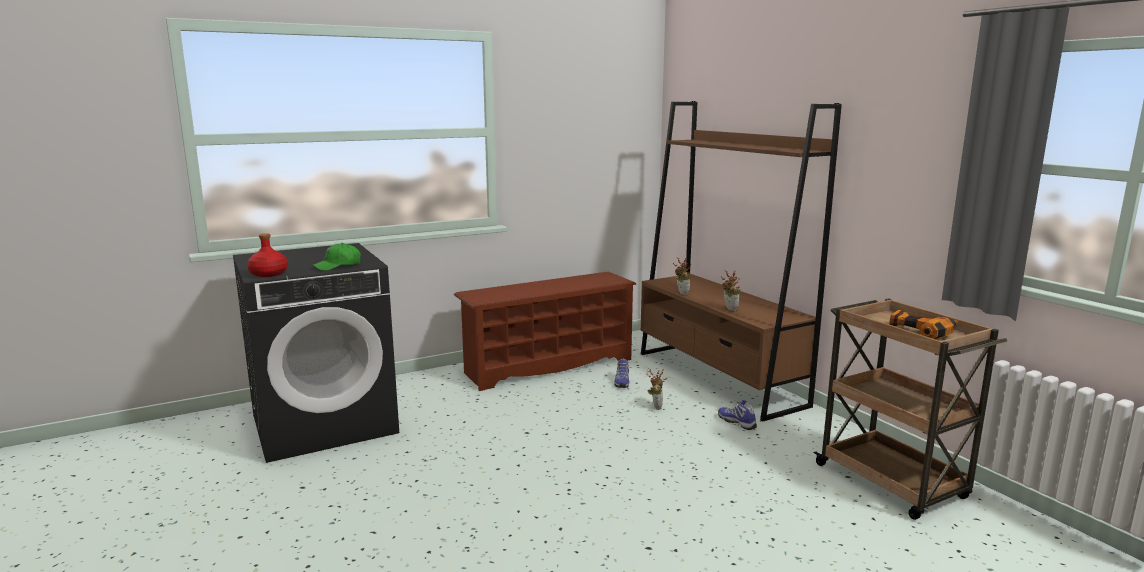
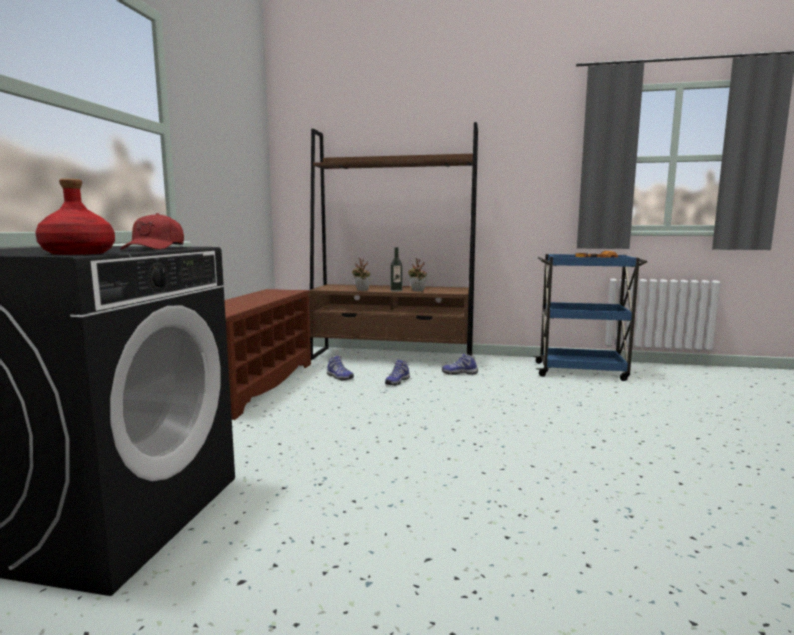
camera: 50 degrees left, 5 degrees down
green cap [312,243,361,271] -> red cap [120,213,184,250]
potted plant [647,368,667,410] -> shoe [385,360,410,386]
brown cart [813,298,1007,520] -> blue cart [533,254,647,381]
none -> bottle [391,247,402,292]

